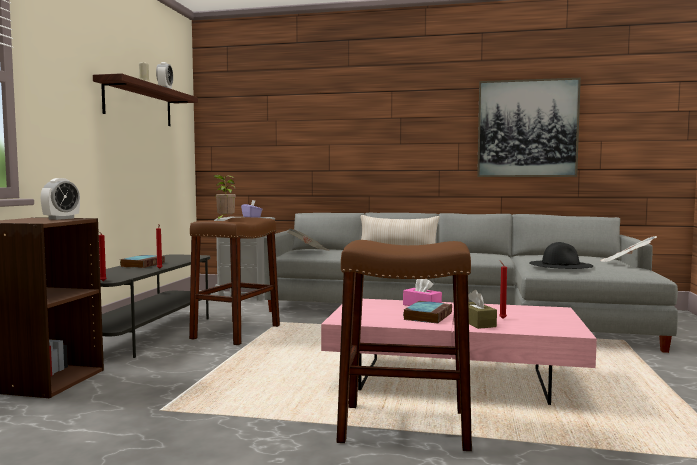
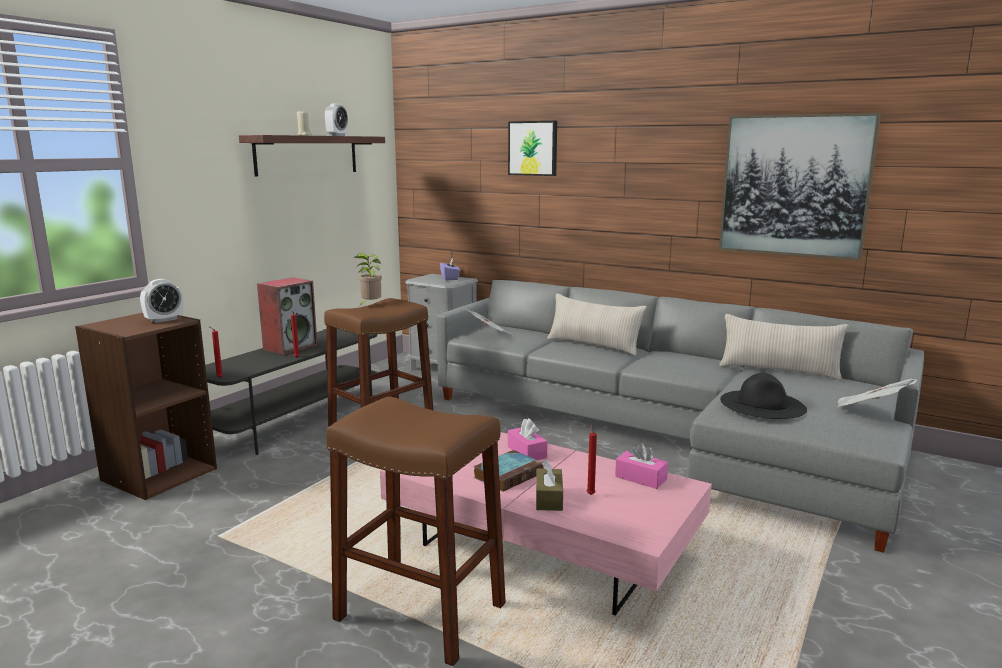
camera: 20 degrees right, 10 degrees up
book [120,255,165,268] -> speaker [257,277,318,355]
none -> picture [508,121,557,176]
none -> pink tissue box [615,443,668,489]
none -> beige pillow [719,314,849,380]

